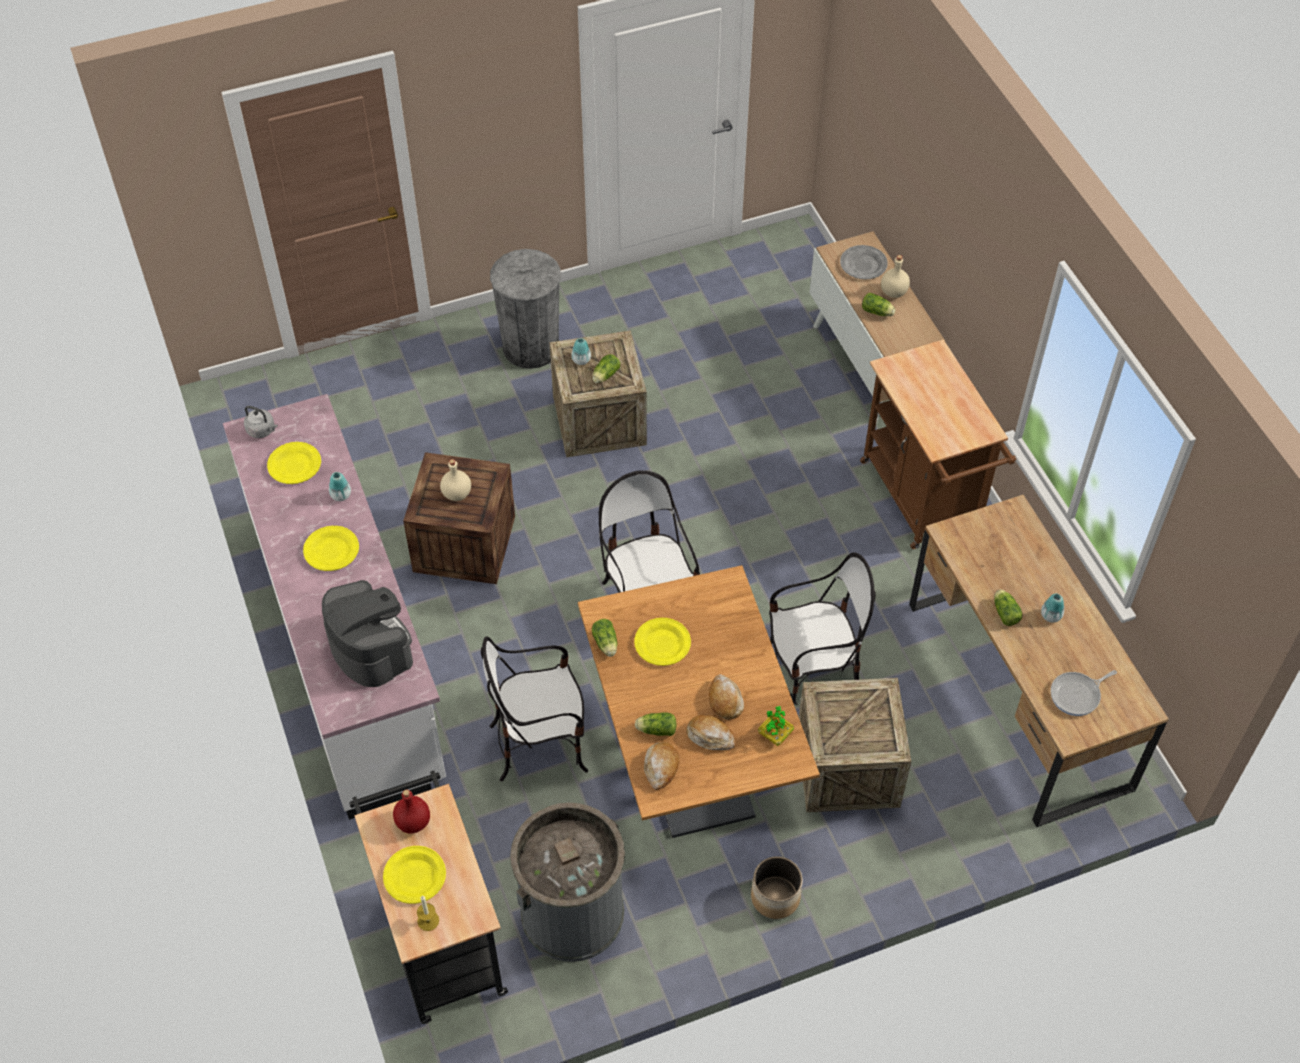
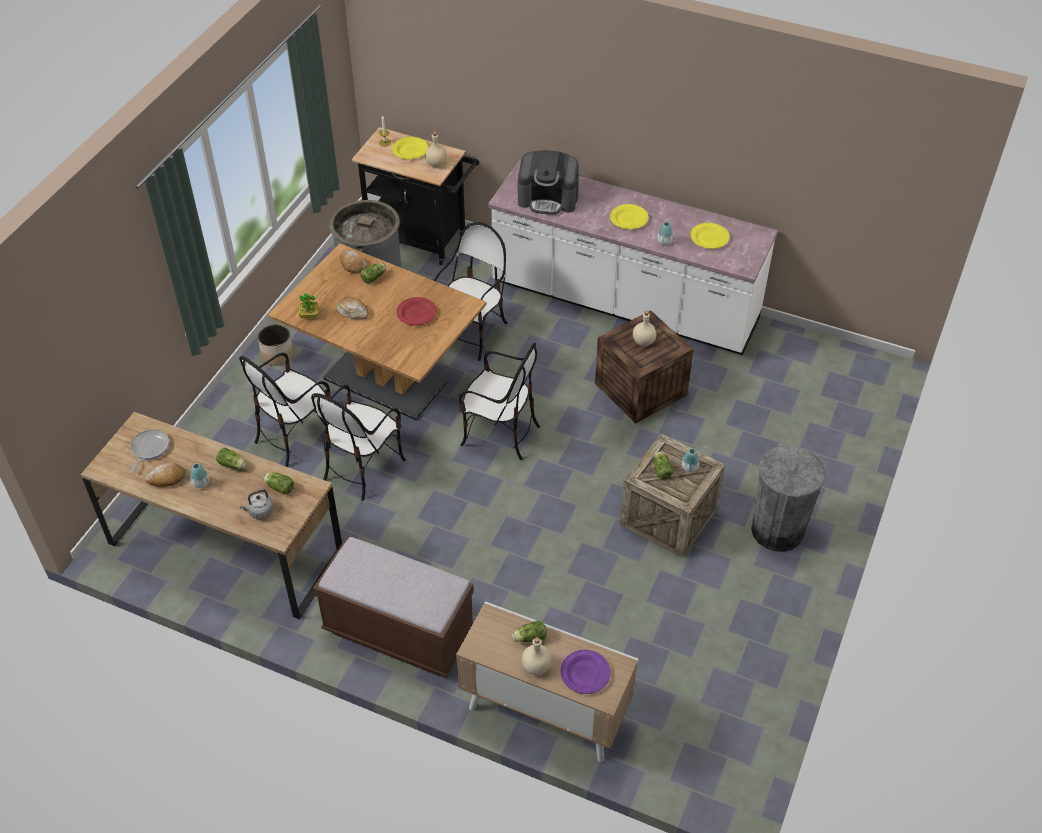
camera: 135 degrees right, 5 degrees down
grey kettle [244,406,277,438] -> grey kettle moved to [239,489,274,519]
red bottle [393,790,430,834] -> beige bottle [425,132,447,167]
lettuce [592,619,617,657] -> lettuce moved to [263,472,294,495]
yellow plate [634,618,691,666] -> red plate [396,297,437,326]
bread [686,714,735,750] -> bread moved to [145,462,186,487]
crate [799,678,911,812] -> chair [239,353,331,467]
grey plate [840,245,888,279] -> purple plate [560,650,611,694]
brown cart [860,340,1016,549] -> brown bench [313,537,474,677]

